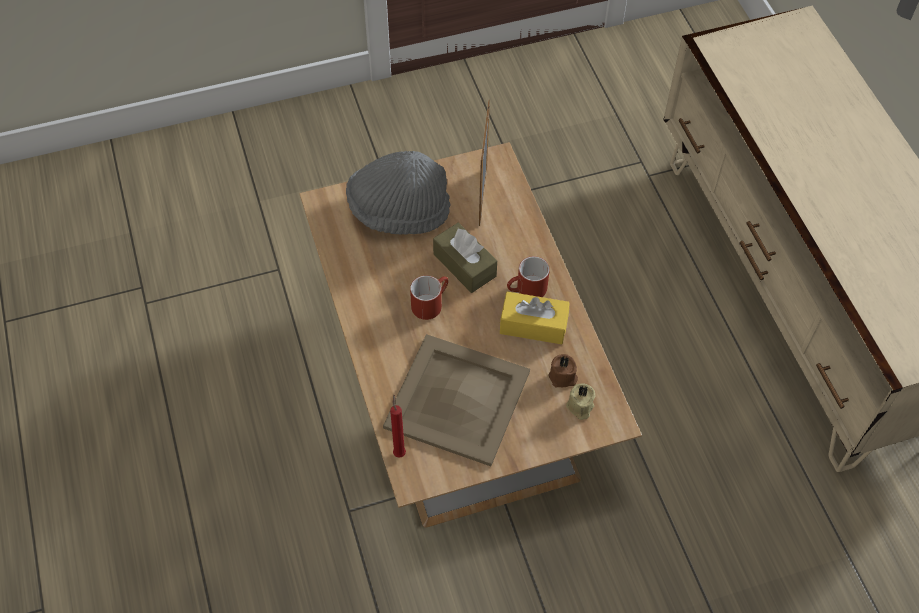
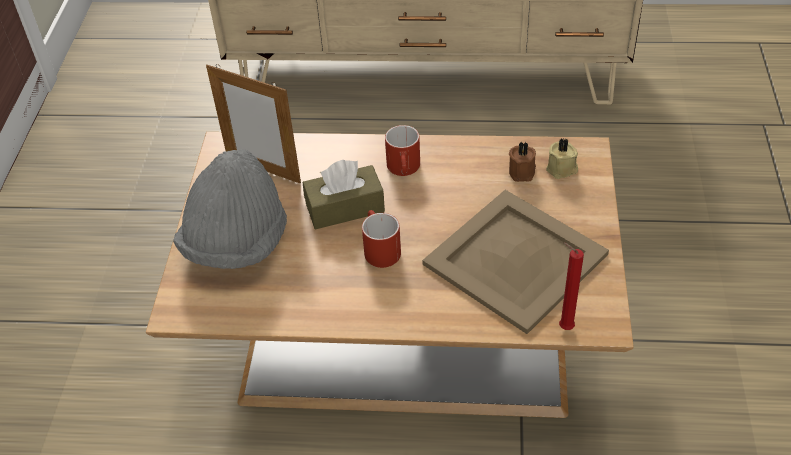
camera: 65 degrees left, 10 degrees down
yellow tissue box [500,291,570,344] -> none

